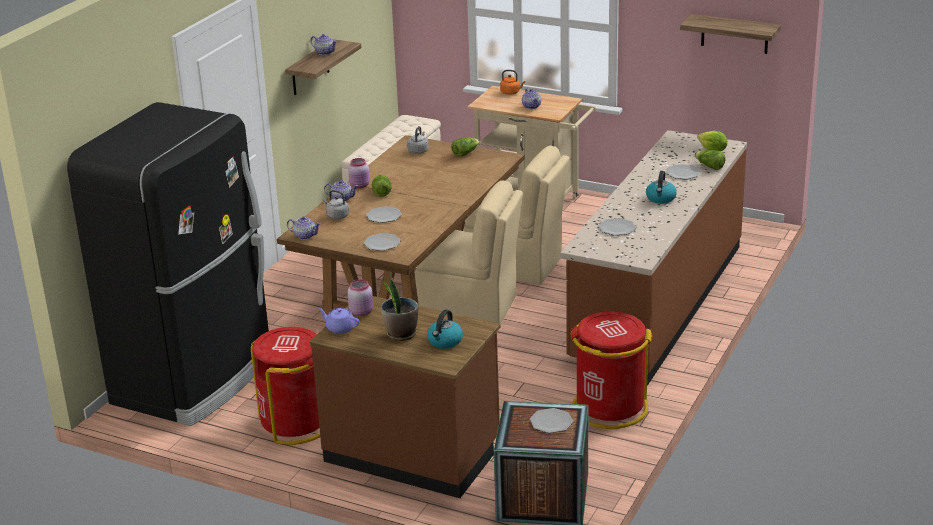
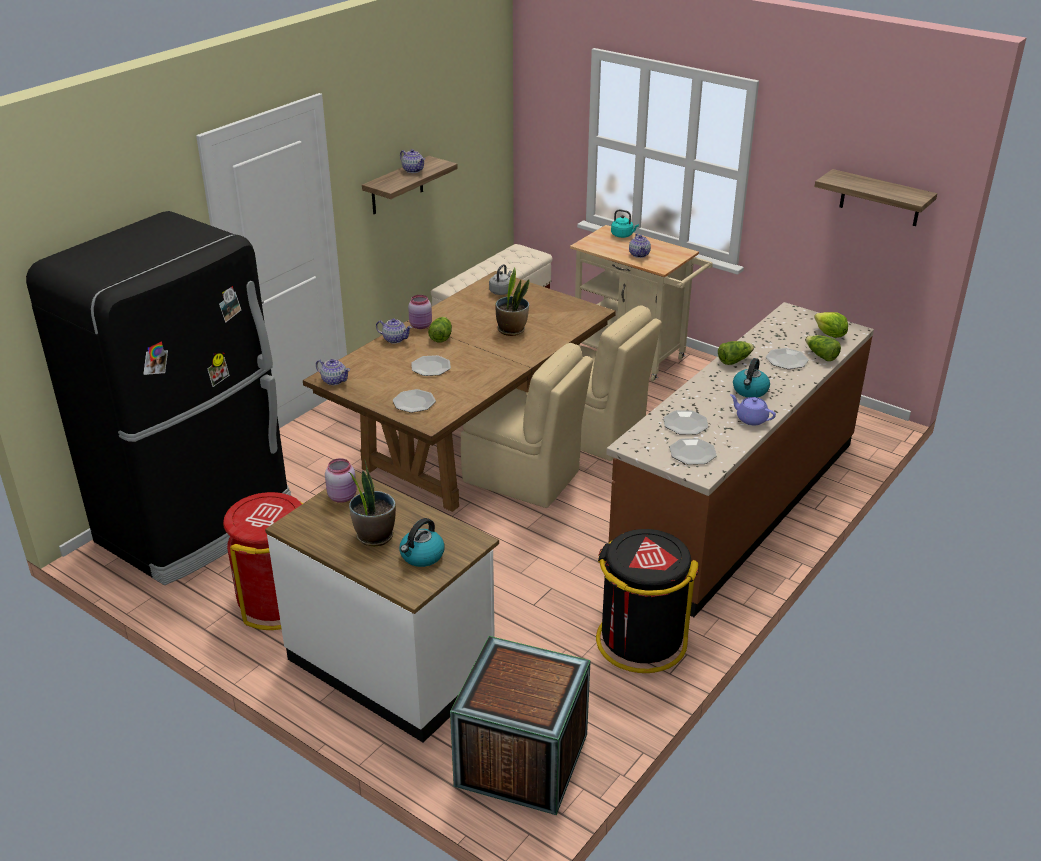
camera: 10 degrees right, 5 degrees up
brown counter [310,296,501,498] -> white counter [265,471,499,743]
purple teapot [318,308,360,334] -> purple teapot moved to [730,394,776,425]
grey kettle [323,190,349,220] -> none
lettuce [451,138,479,157] -> lettuce moved to [718,341,754,365]
orange kettle [500,70,525,95] -> turquoise kettle [611,210,639,238]
plate [530,408,573,433] -> plate moved to [669,438,717,465]
red trash can [570,311,652,429] -> black trash can [596,529,698,673]
none -> potted plant [496,268,529,336]

